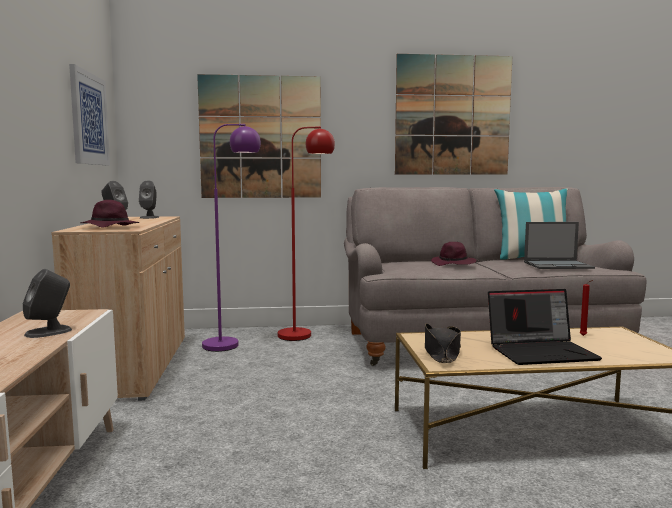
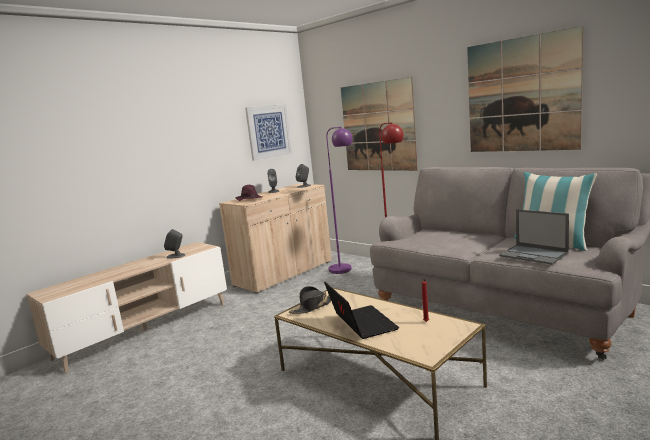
camera: 50 degrees right, 5 degrees up
purple hat [431,242,476,266] -> none
laptop [488,289,602,365] -> laptop turned 150 degrees counterclockwise [324,282,399,339]

